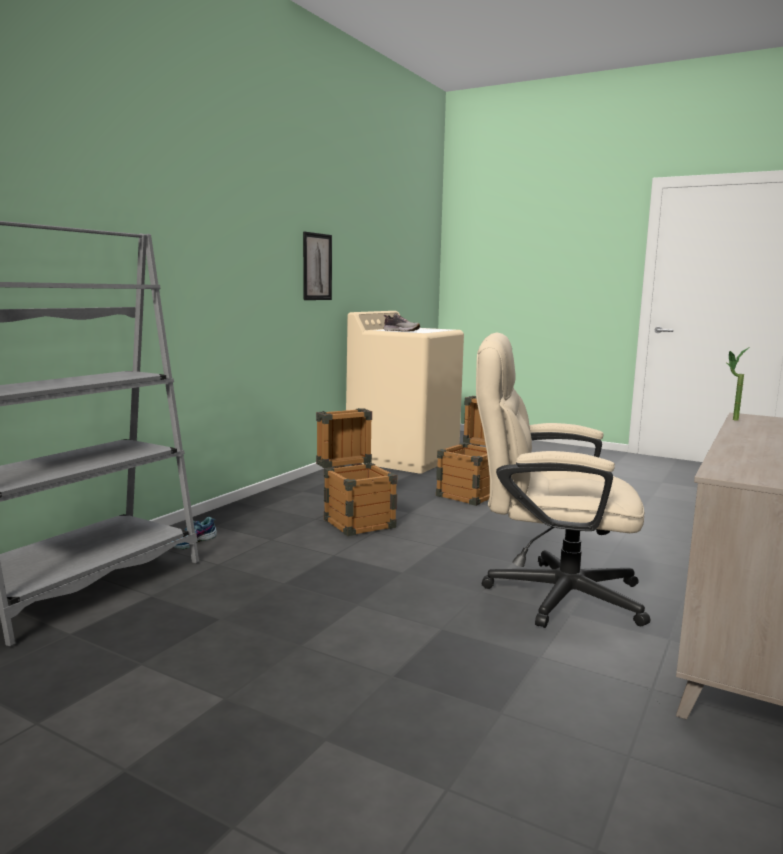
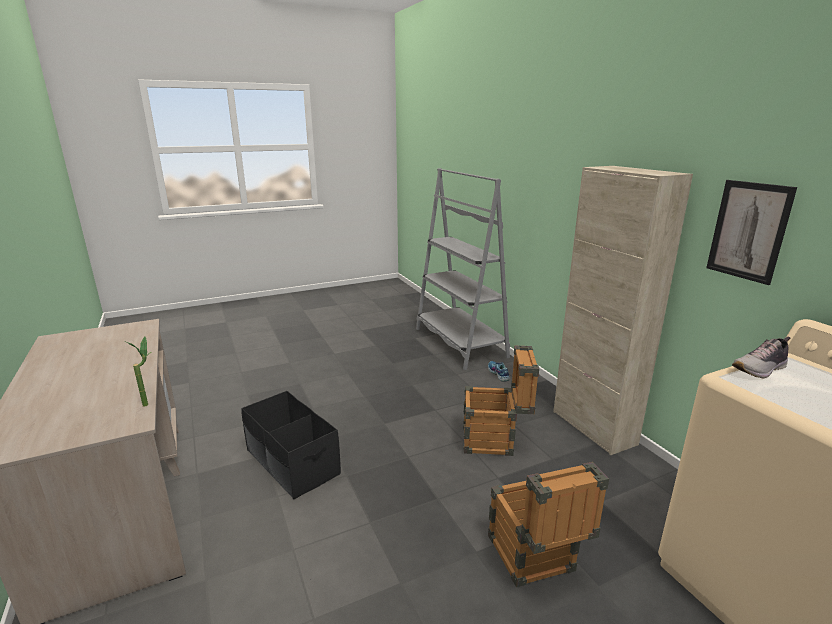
camera: 125 degrees right, 10 degrees up
beige office chair [476,332,650,628] -> black storage box [241,391,341,499]
none -> beige cabinet [553,166,693,455]

